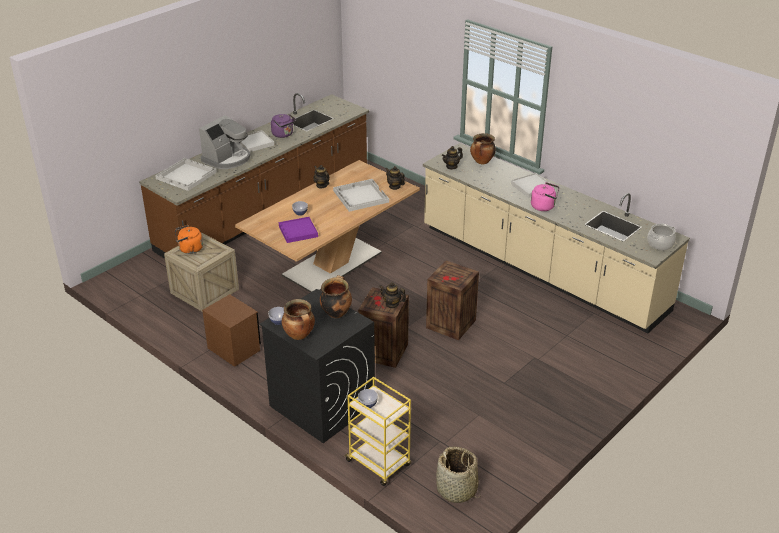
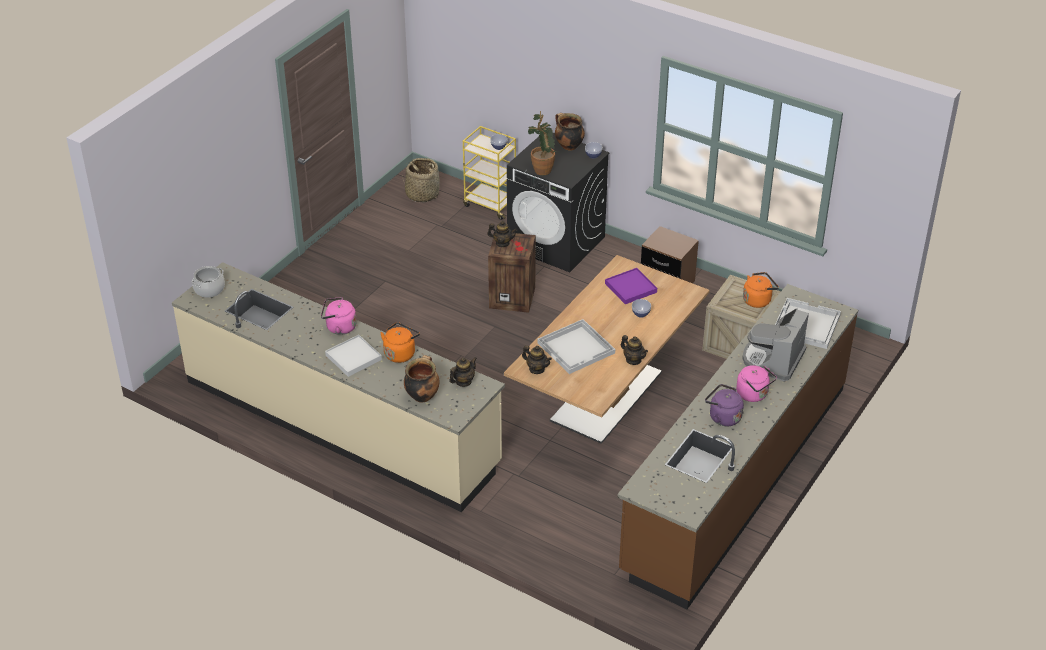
camera: 170 degrees right, 5 degrees up
white tray [240,130,274,152] -> pink kettle [736,365,777,402]
cooking pot [320,275,352,318] -> potted plant [528,111,558,175]
crate [426,261,479,340] -> none
none -> orange kettle [380,322,420,363]

